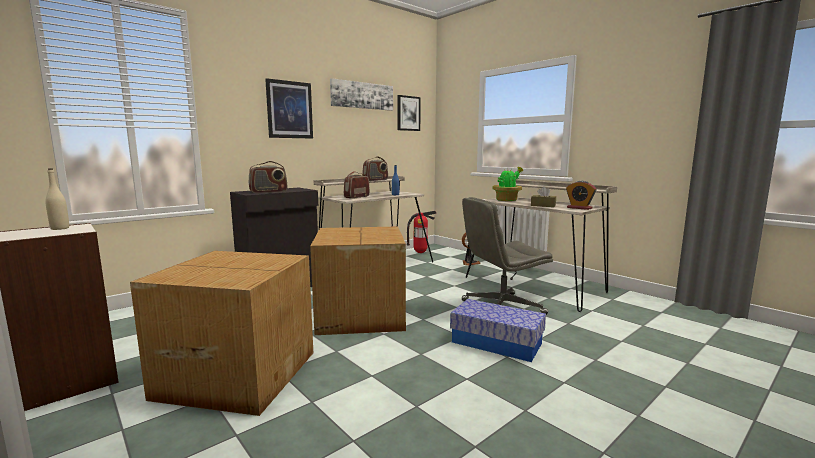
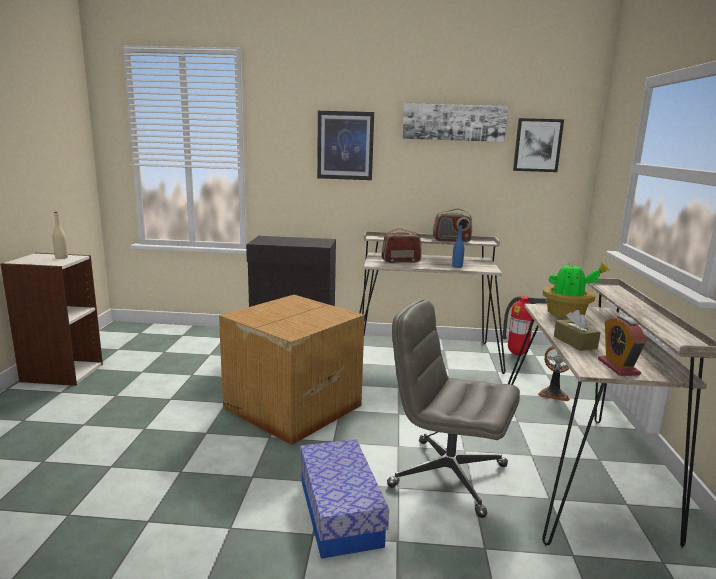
camera: 45 degrees right, 5 degrees up
cardboard box [130,251,313,416] -> none
radio [249,161,288,193] -> none

